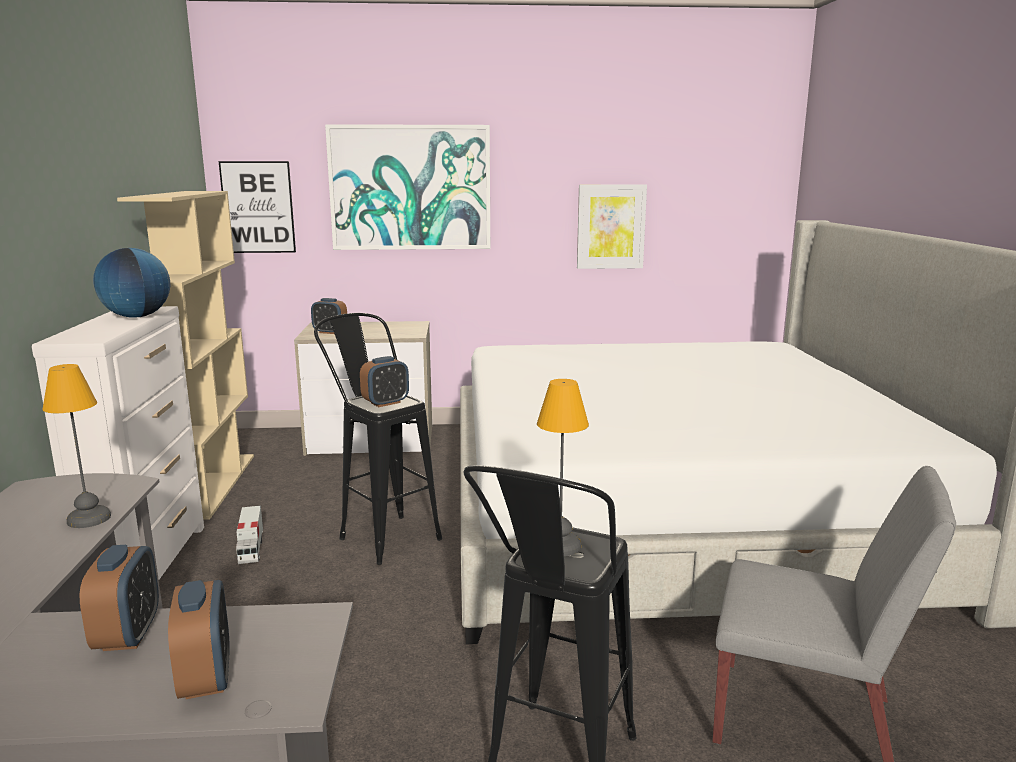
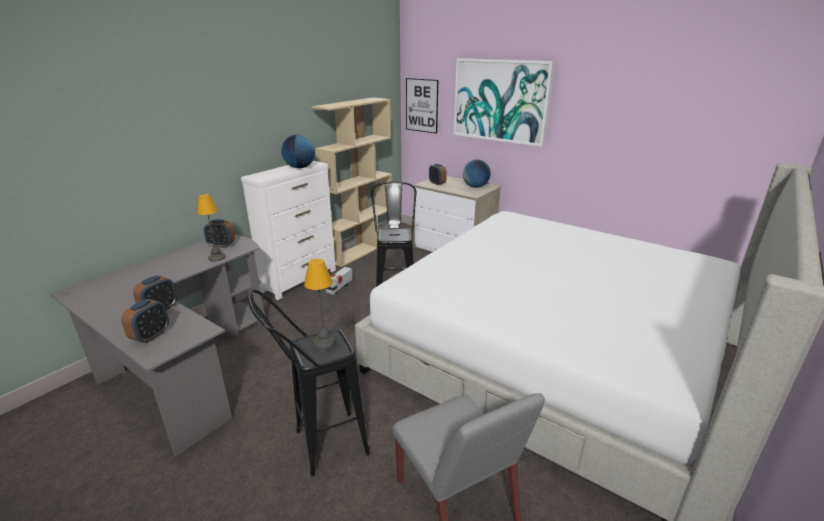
camera: 40 degrees right, 10 degrees up
alarm clock [360,356,409,407] -> alarm clock moved to [204,220,235,248]
picture [577,184,647,269] -> none
none -> globe [463,160,491,188]

